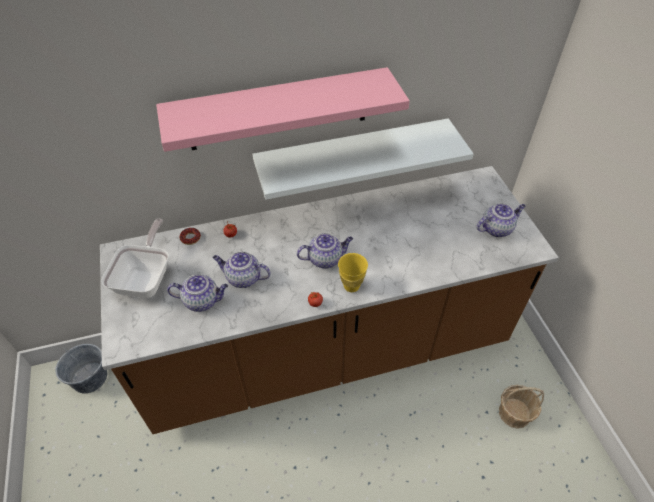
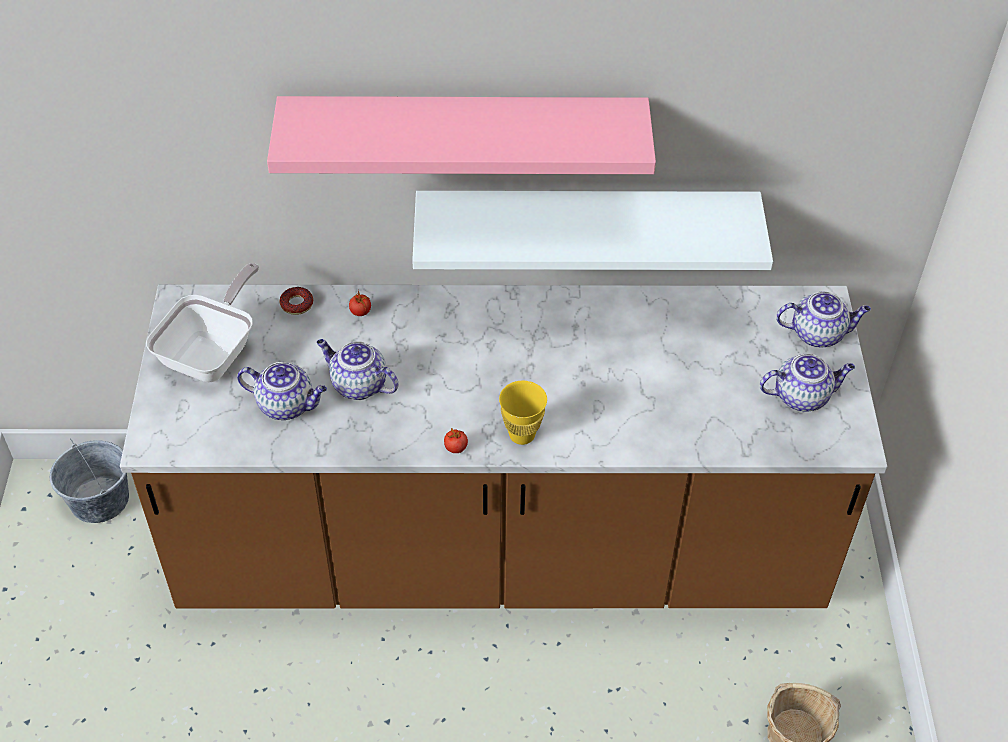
camera: 15 degrees right, 0 degrees up
teapot [297,233,353,268] -> teapot moved to [776,291,871,348]

